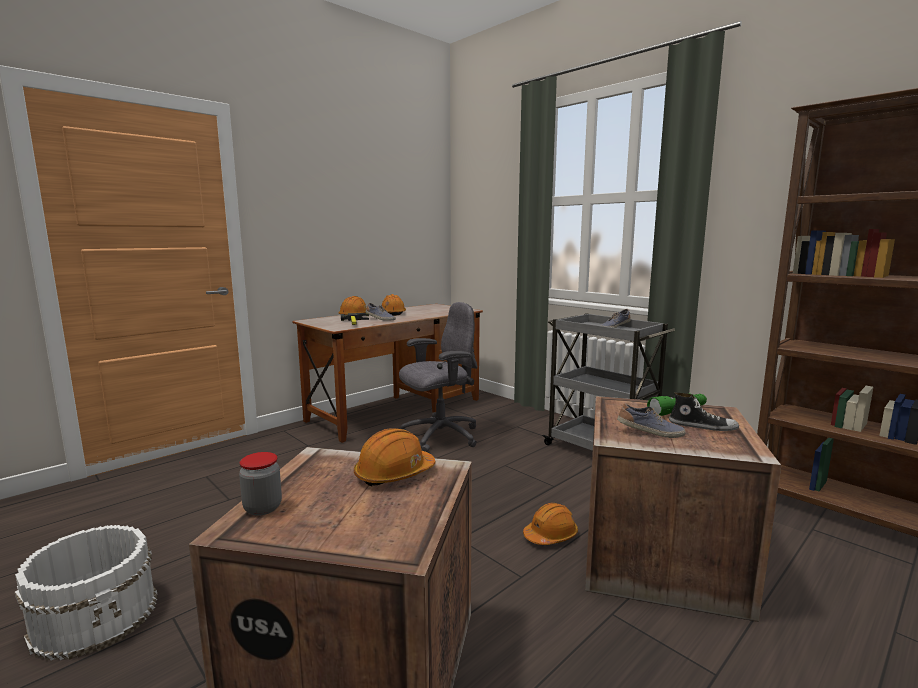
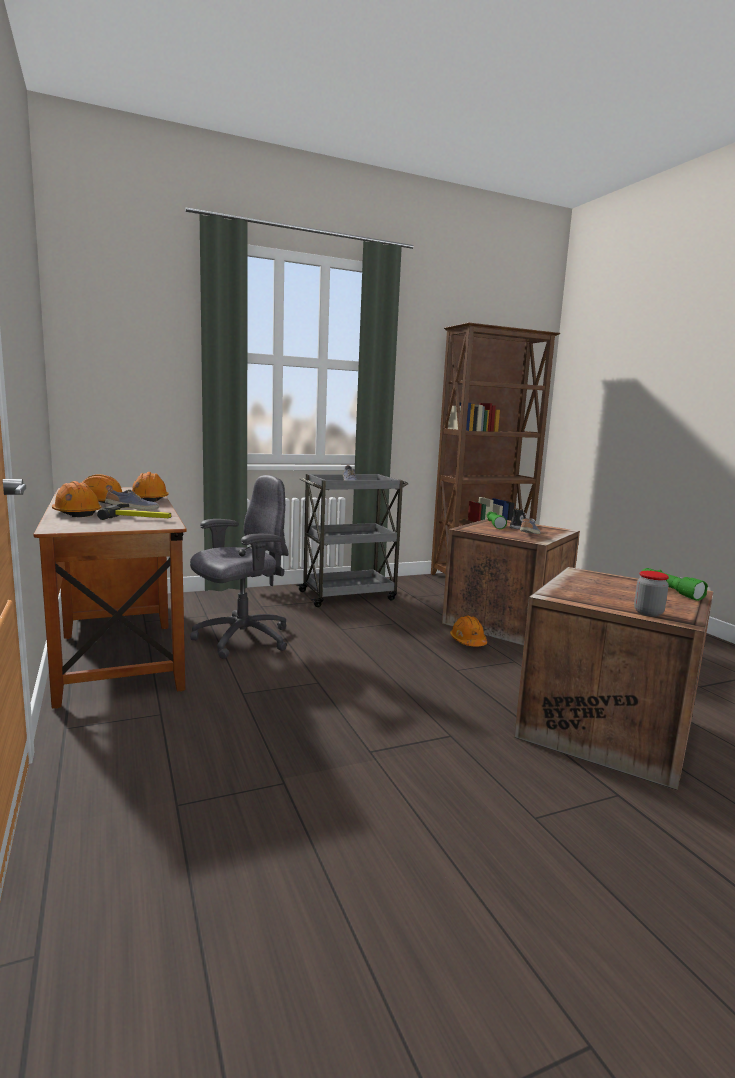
camera: 70 degrees left, 0 degrees up
white bucket [15,525,158,661] -> none
orange hard hat [354,428,436,487] -> orange hard hat moved to [132,472,169,502]
grey office chair [399,302,478,452] -> grey office chair turned 60 degrees clockwise [190,475,289,659]
none -> green flashlight [642,568,708,601]

